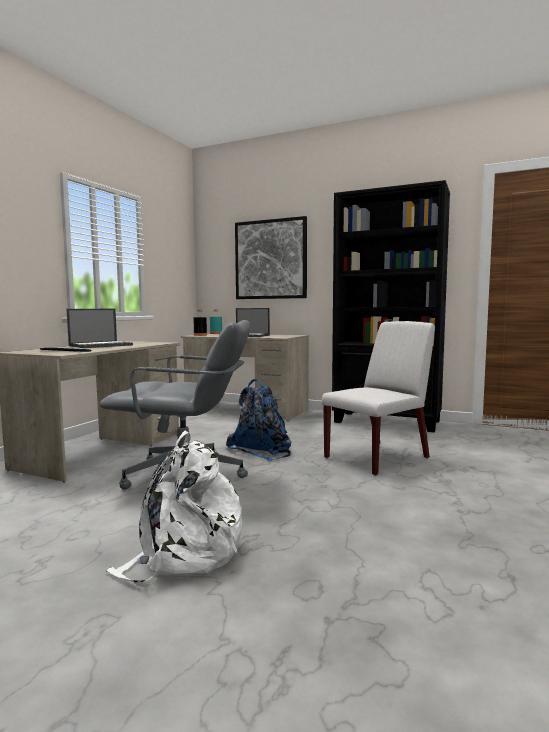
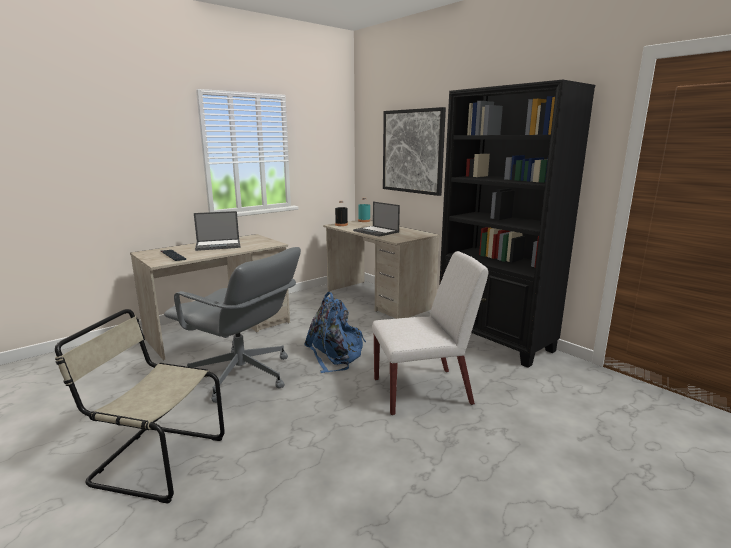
camera: 25 degrees right, 10 degrees up
white backpack [106,430,242,587] -> beige chair [55,309,225,503]

